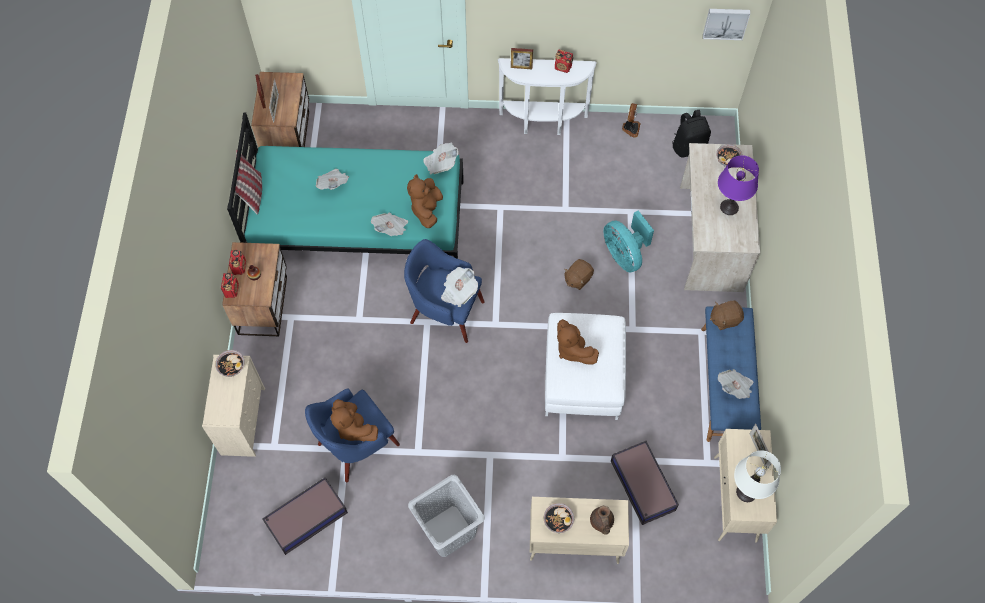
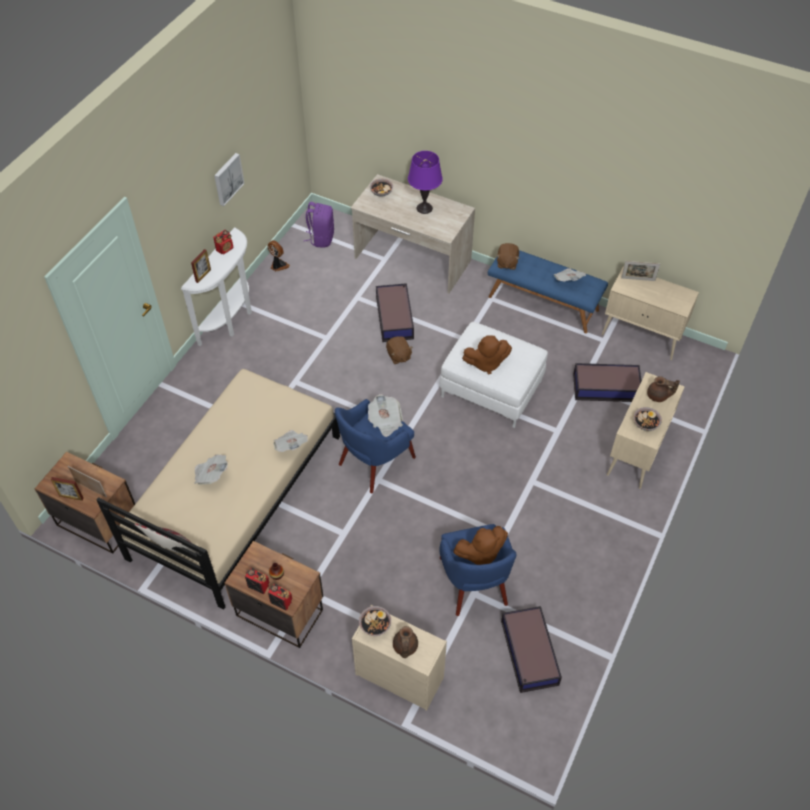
camera: 65 degrees left, 10 degrees down
turquoise bed [227,112,464,259] -> beige bed [96,369,340,609]
brown plush toy [407,174,443,228] -> none
grey laundry basket [408,475,485,557] -> none
newspaper [423,143,459,175] -> none
turquoise fan [603,210,654,273] -> storage box [376,283,414,342]
black backpack [672,110,711,158] -> purple backpack [303,202,334,248]
picture [703,9,750,40] -> picture moved to [214,153,244,206]
white table lamp [734,450,781,502] -> none
none -> brown teapot [393,626,418,658]

